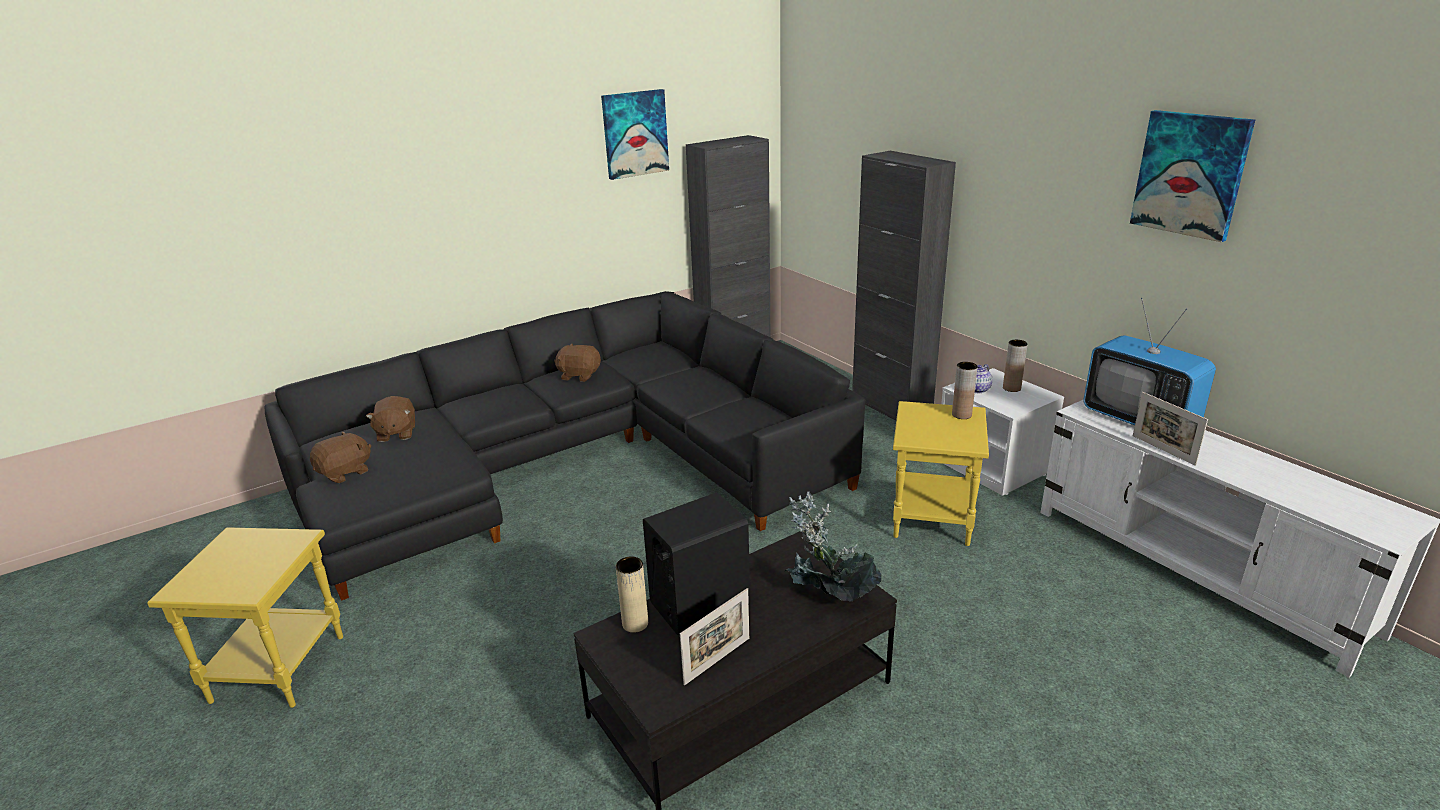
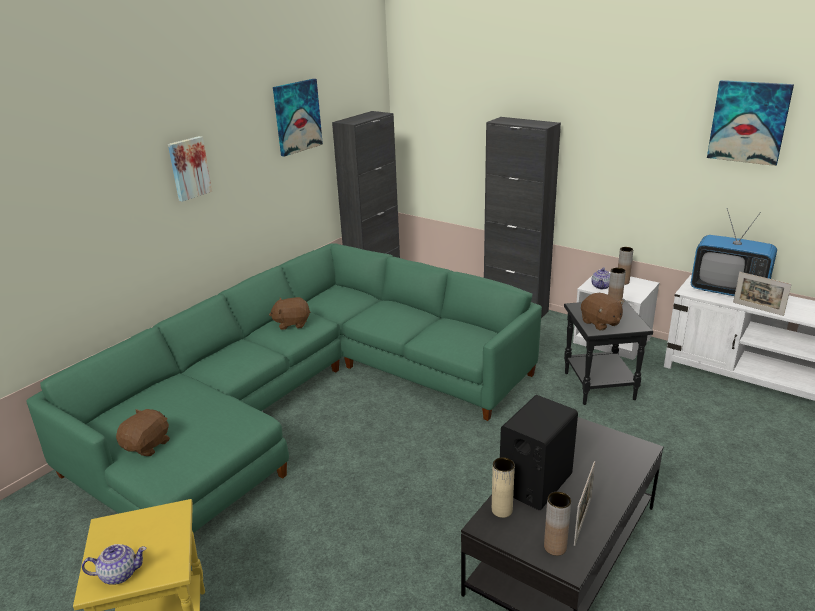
camera: 20 degrees left, 0 degrees up
black sofa [264,291,866,601] -> green sofa [26,243,542,533]
brown plush toy [366,396,415,442] -> brown plush toy moved to [581,293,624,331]
potted plant [784,491,882,601] -> none
yellow side table [893,401,989,546] -> black side table [564,299,653,405]
none -> teapot [82,544,147,585]
none -> picture [168,136,212,202]
none -> brown vase [544,492,571,556]

